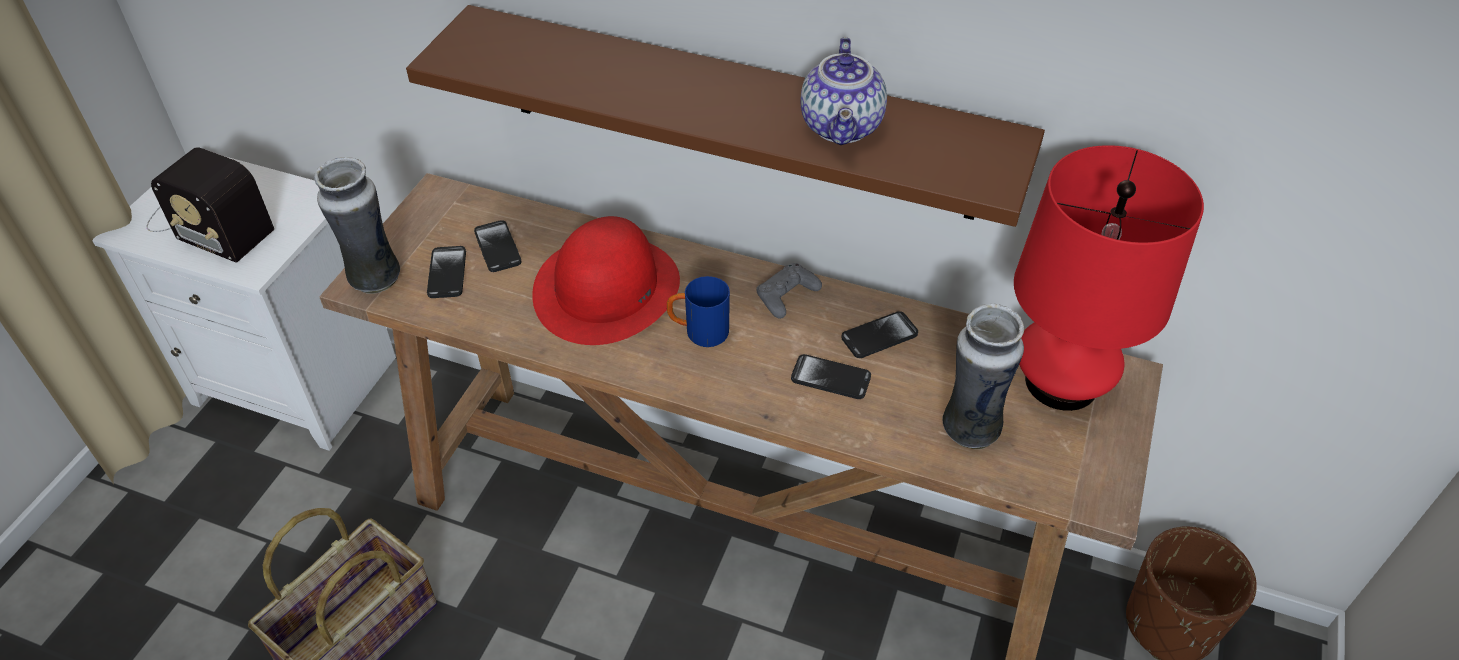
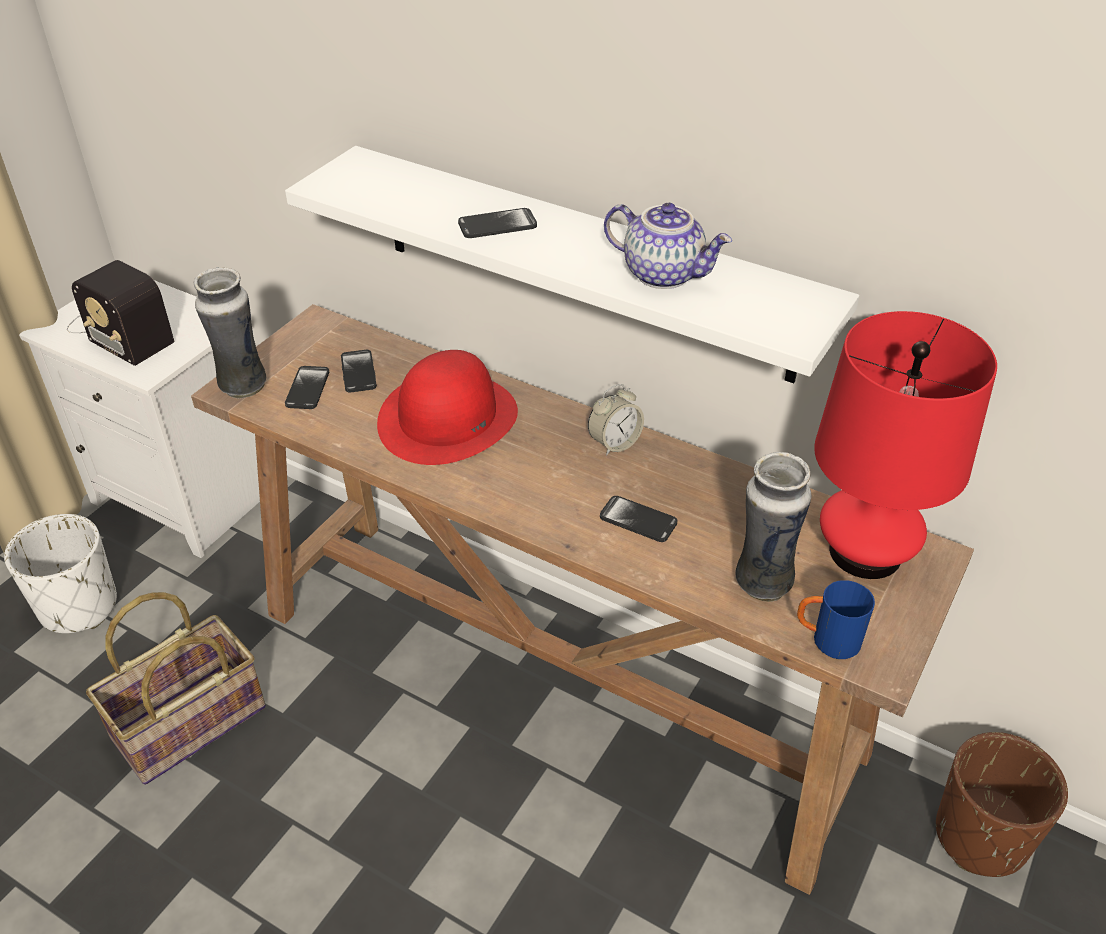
camera: 10 degrees right, 5 degrees down
brown shelf [406,5,1045,227] -> white shelf [285,146,859,384]
blue mug [667,276,730,347] -> blue mug moved to [797,580,875,659]
grey game controller [756,263,822,319] -> alarm clock [588,384,644,456]
teapot [801,37,887,145] -> teapot turned 75 degrees counterclockwise [604,202,732,289]
phone [841,311,918,358] -> phone moved to [458,208,537,238]
none -> white planter [4,514,117,633]

